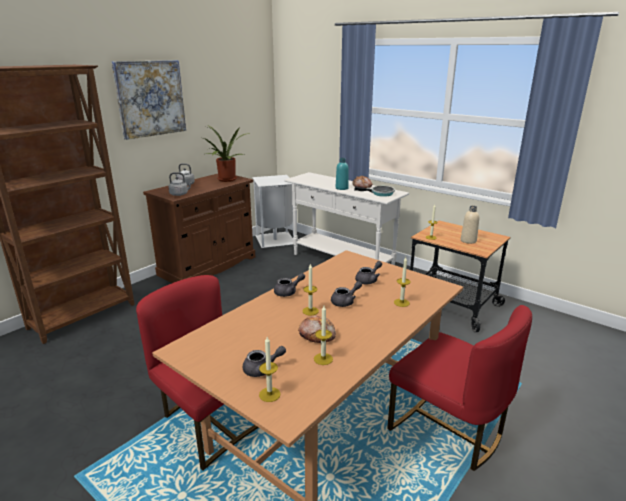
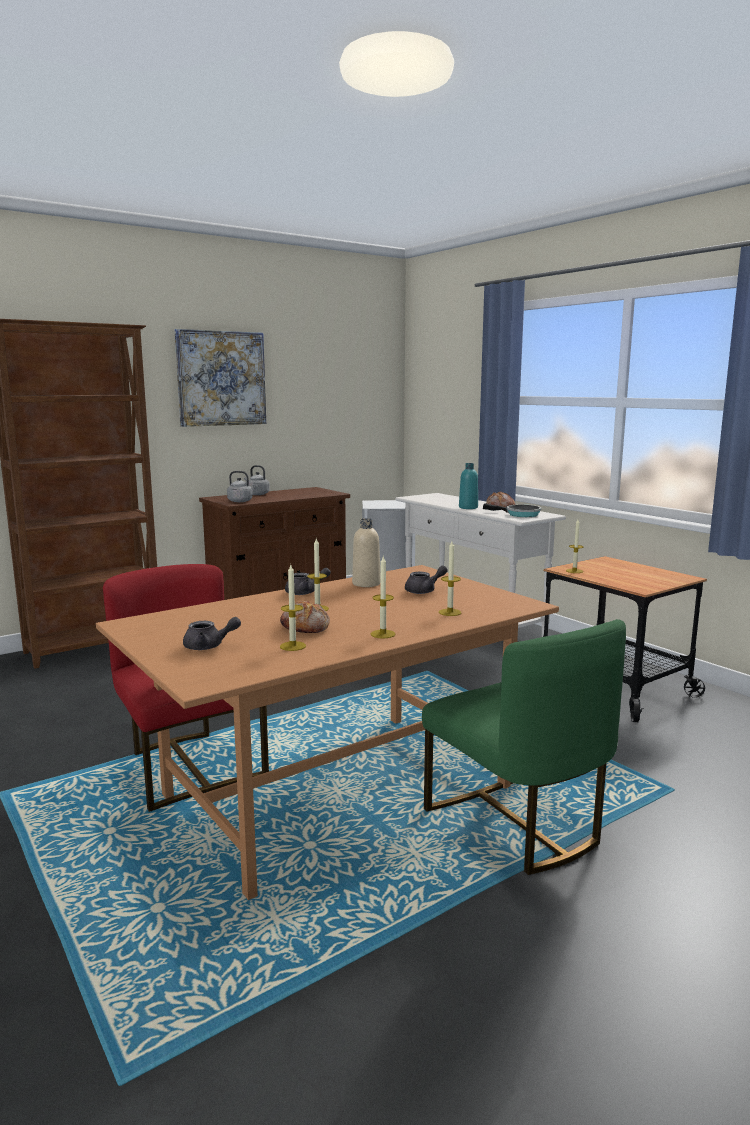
camera: 15 degrees right, 10 degrees down
potted plant [203,125,250,182] -> none
candle [259,337,281,402] -> candle moved to [371,556,396,638]
grey teapot [331,281,362,307] -> none
red chair [387,305,532,471] -> green chair [422,619,626,875]
beige bottle [461,206,479,244] -> beige bottle moved to [352,518,380,587]

